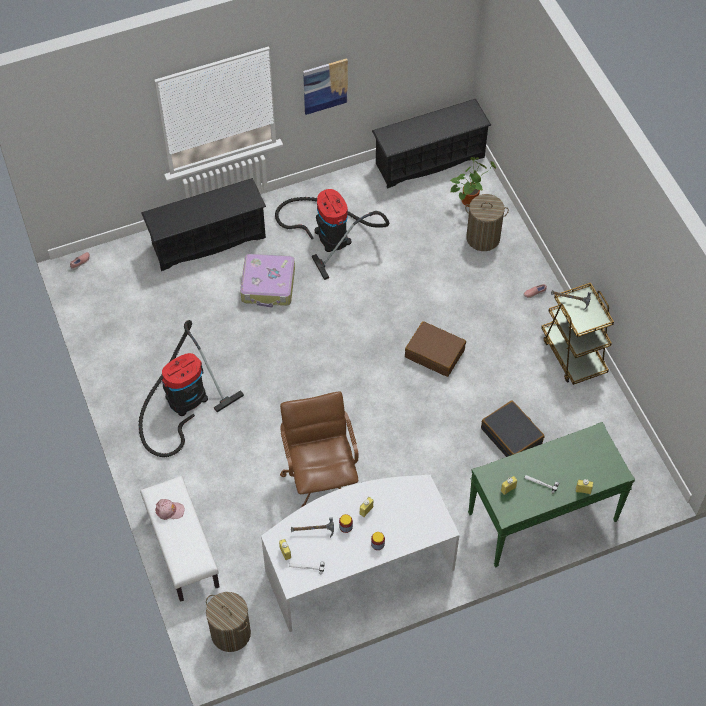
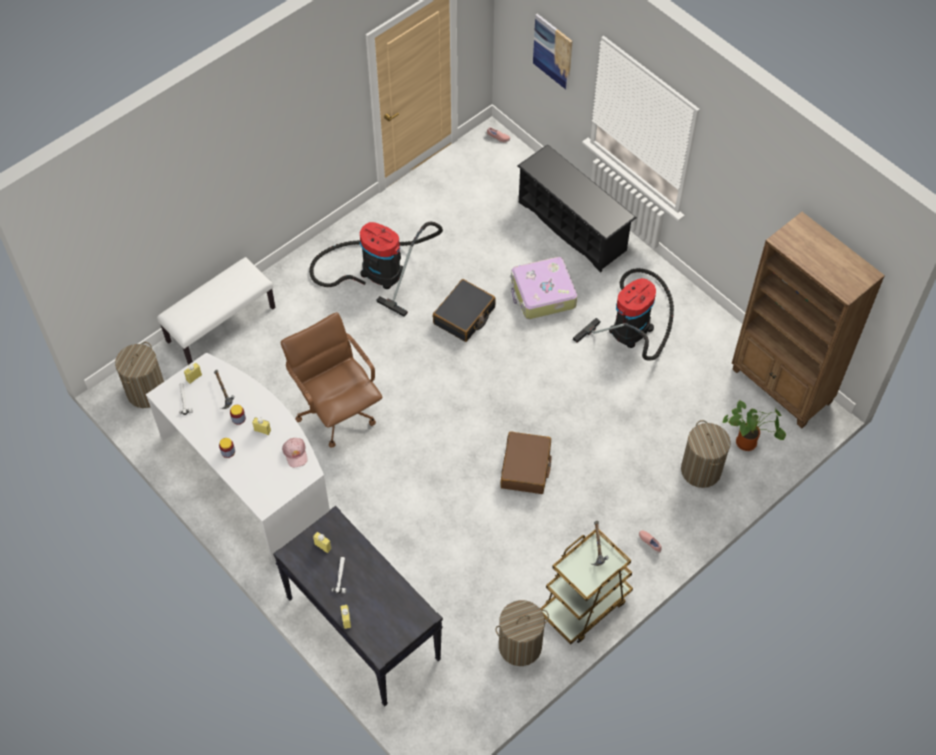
camera: 70 degrees right, 0 degrees up
pink cap [155,499,185,520] -> pink cap moved to [282,438,308,468]
brown office chair [280,391,359,507] -> brown office chair turned 90 degrees counterclockwise [281,312,382,448]
picture [303,58,348,115] -> picture moved to [533,14,573,90]
black shoe rack [372,99,491,189] -> brown bookcase [732,212,885,428]
green console table [468,422,635,568] -> black console table [273,506,443,706]
black suitcase [481,401,545,457] -> black suitcase moved to [433,279,496,342]
none -> laundry basket [495,600,549,666]

